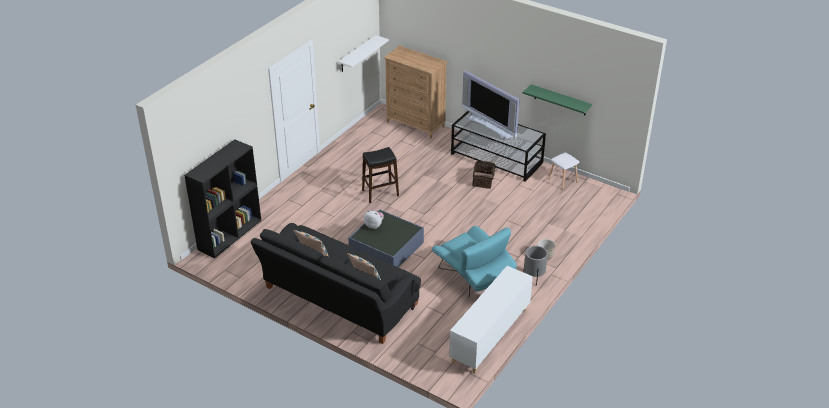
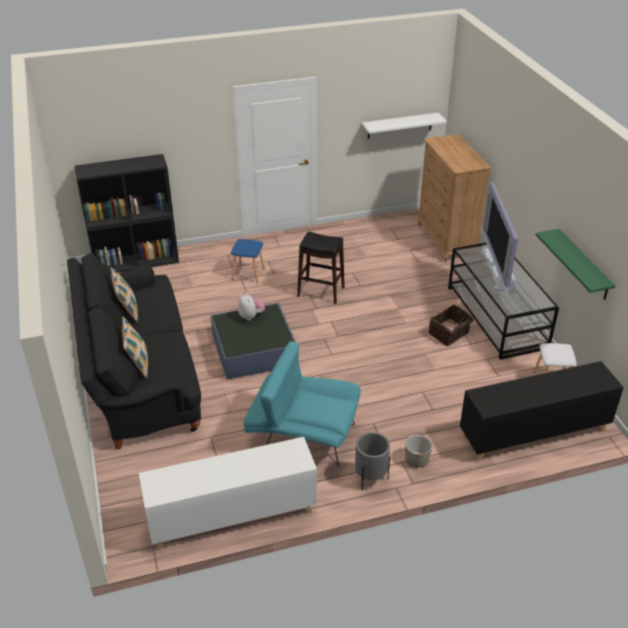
camera: 40 degrees right, 0 degrees up
turquoise armchair [432,226,517,297] -> turquoise armchair turned 105 degrees clockwise [243,341,361,466]
none -> blue stool [231,239,265,283]
none -> black cabinet [460,361,624,461]

